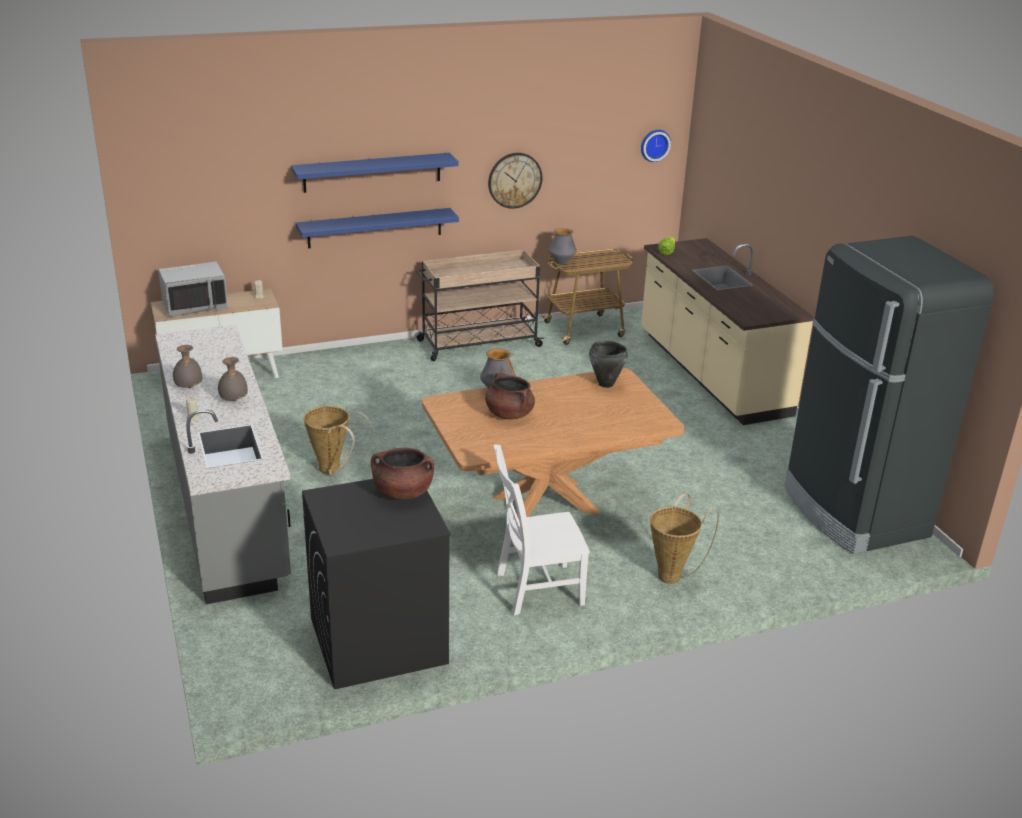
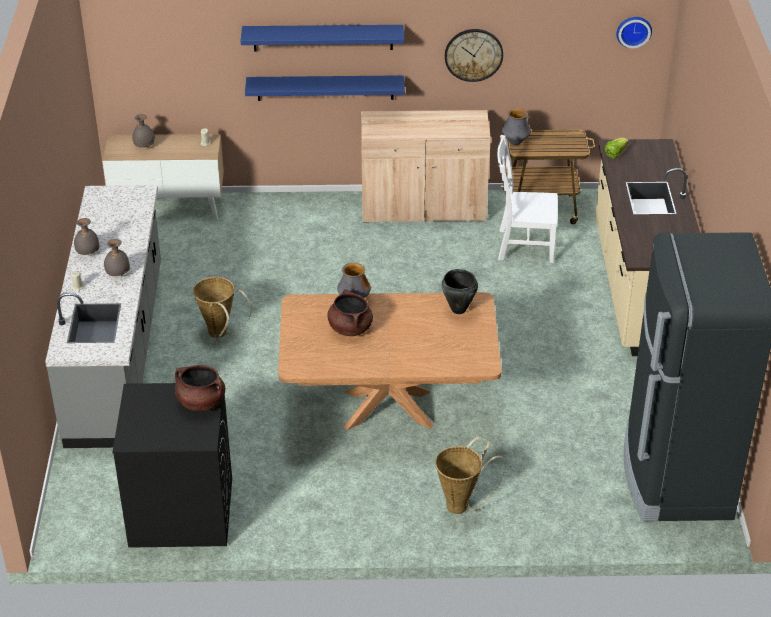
camera: 20 degrees right, 10 degrees up
grey microwave [158,262,228,317] -> grey vase [132,114,155,148]
beige cart [416,250,544,361] -> beige cabinet [361,110,491,223]
white chair [494,445,590,616] -> white chair moved to [497,135,558,263]

